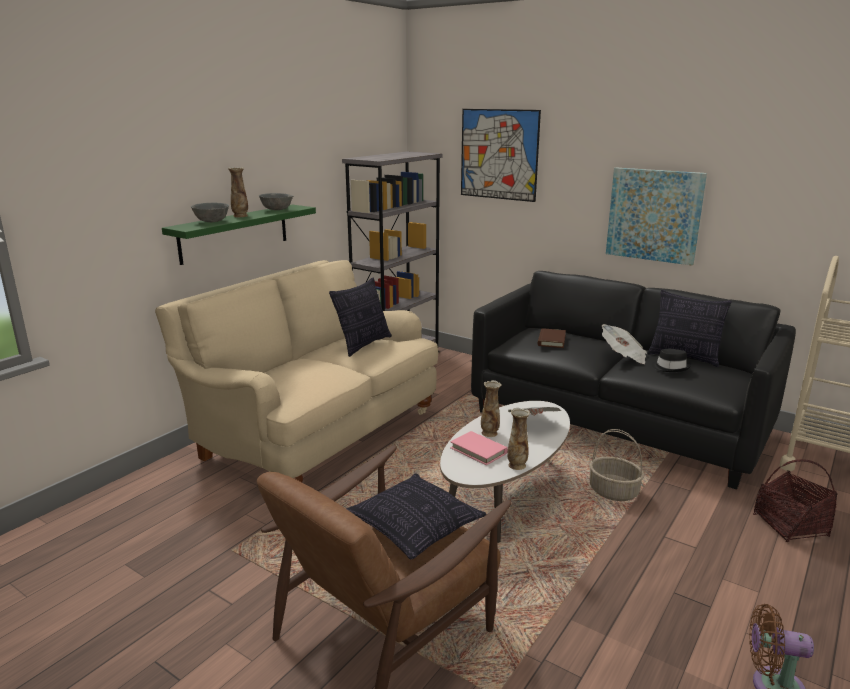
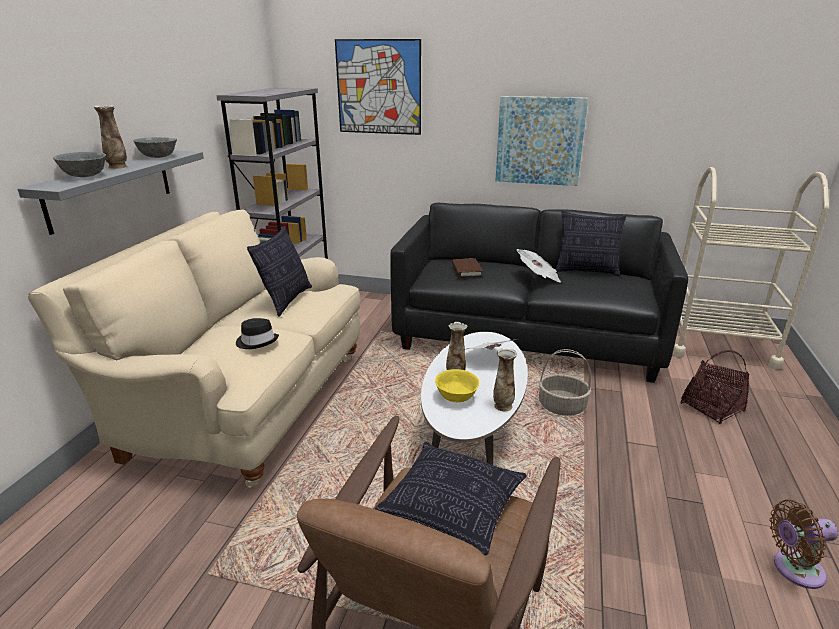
camera: 20 degrees left, 5 degrees up
green shelf [162,205,316,265] -> grey shelf [18,150,204,235]
pink book [450,431,508,465] -> yellow bowl [435,369,479,402]
black hat [652,349,691,372] -> black hat moved to [236,318,279,349]

